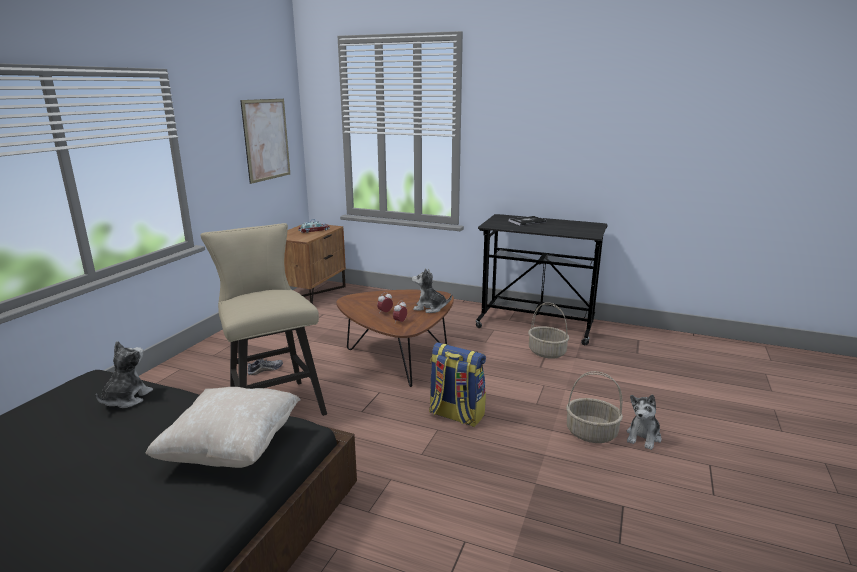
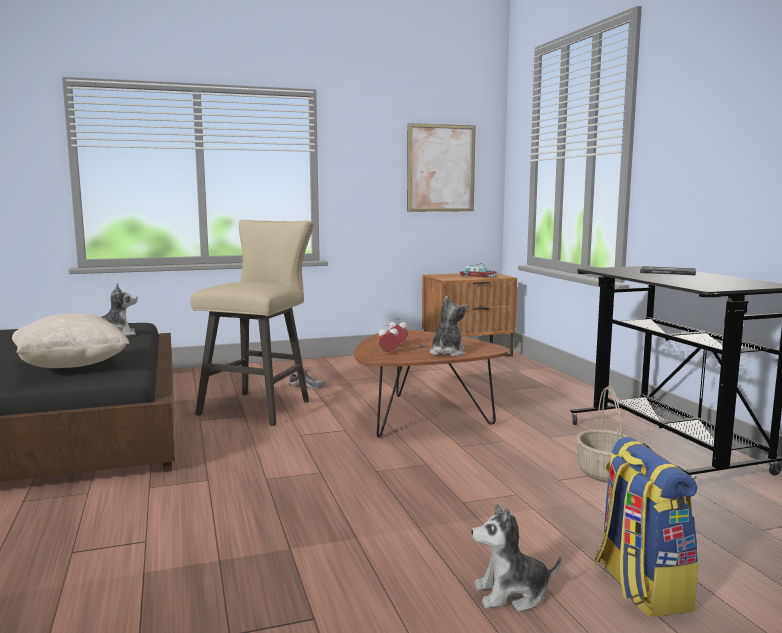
camera: 50 degrees right, 10 degrees down
plush toy [412,268,452,313] -> plush toy turned 45 degrees clockwise [430,296,468,357]
backpack [429,342,486,427] -> backpack moved to [595,437,698,617]
basket [566,371,623,443] -> none

